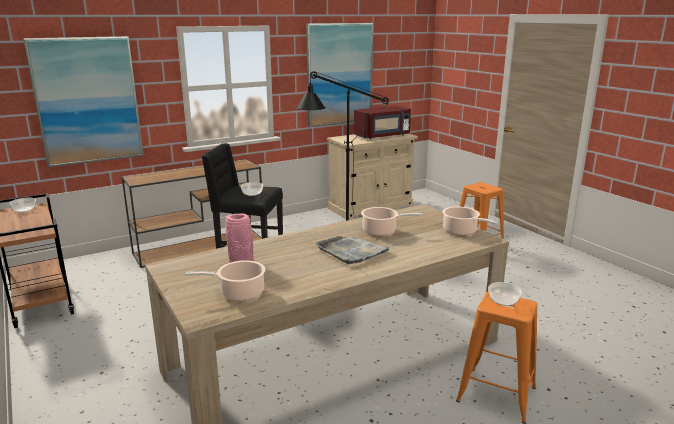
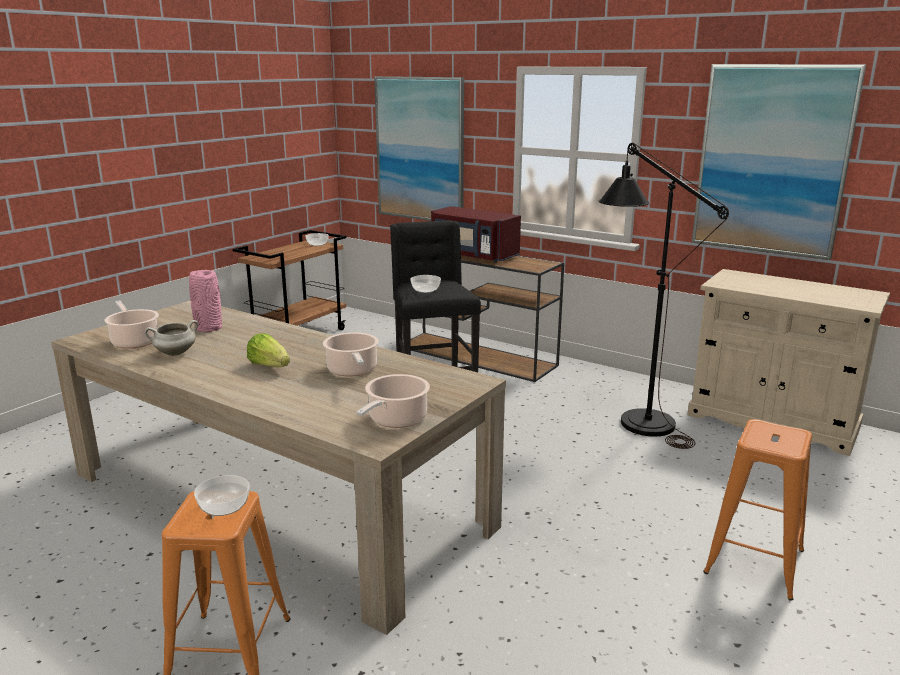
camera: 65 degrees right, 0 degrees up
grey tray [316,236,391,264] -> lettuce [247,333,290,367]
red microwave [354,106,411,139] -> red microwave moved to [431,206,521,263]
none -> white cooking pot [145,320,198,356]

